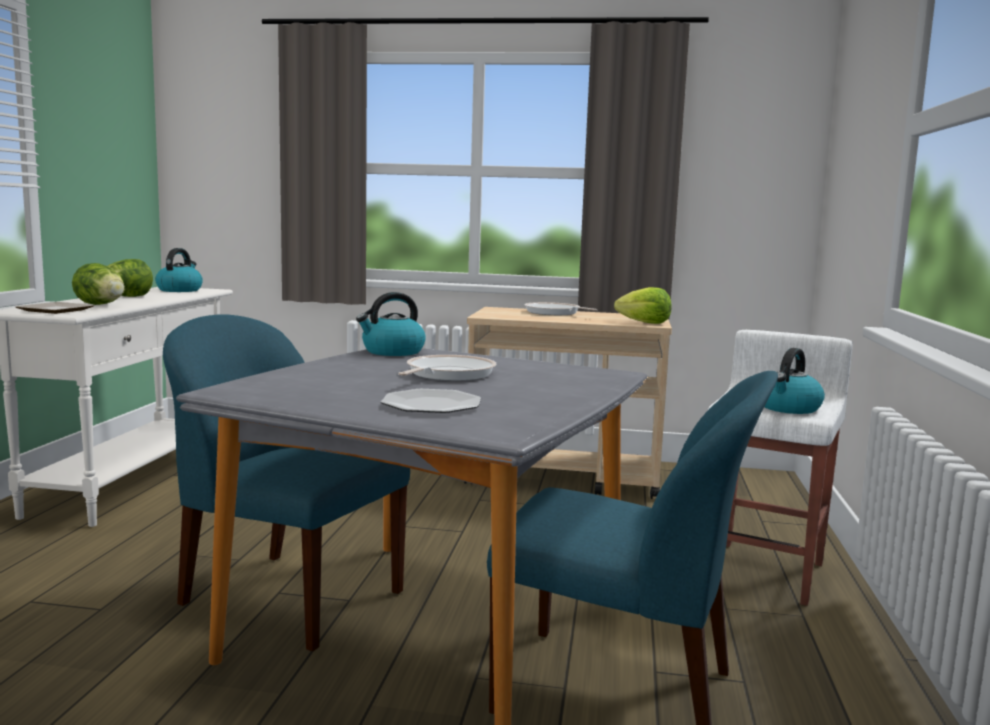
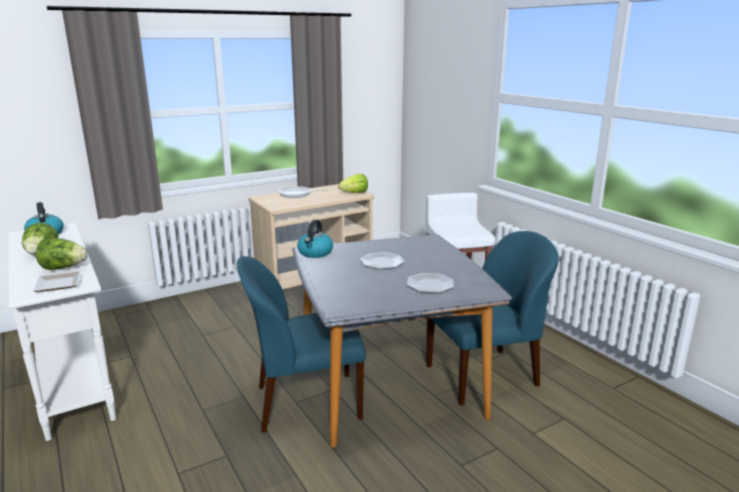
camera: 40 degrees left, 10 degrees up
frying pan [398,355,496,381] -> plate [360,252,405,269]
kettle [764,348,825,414] -> none

